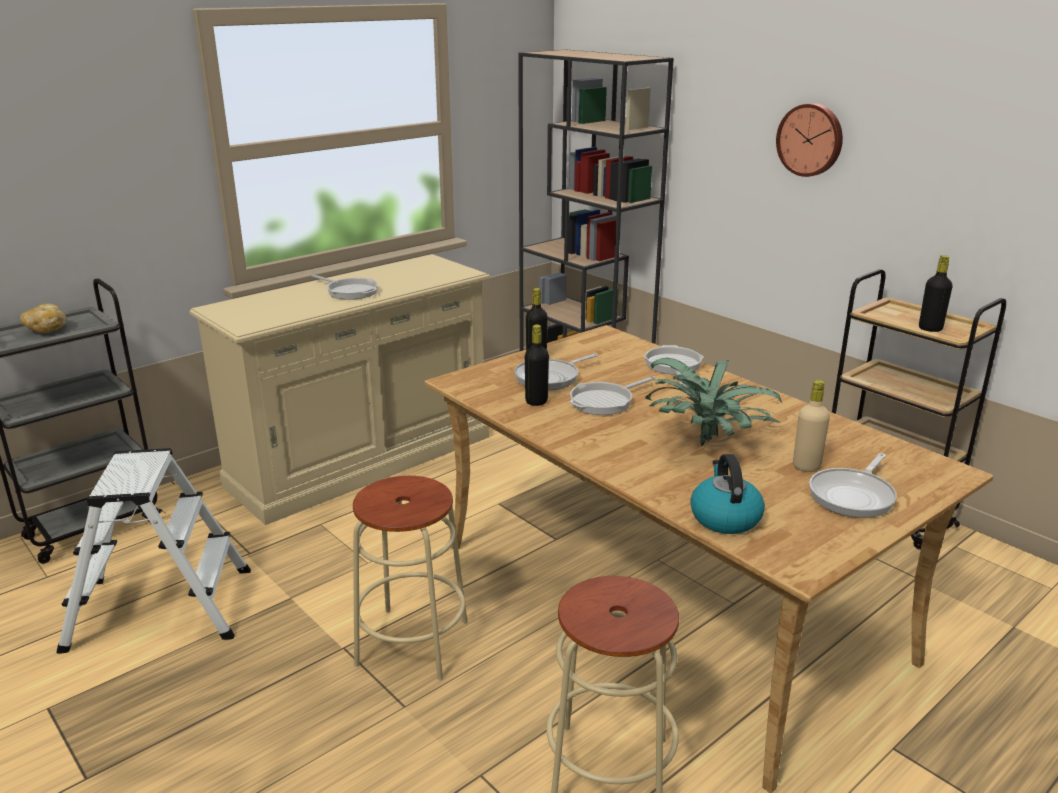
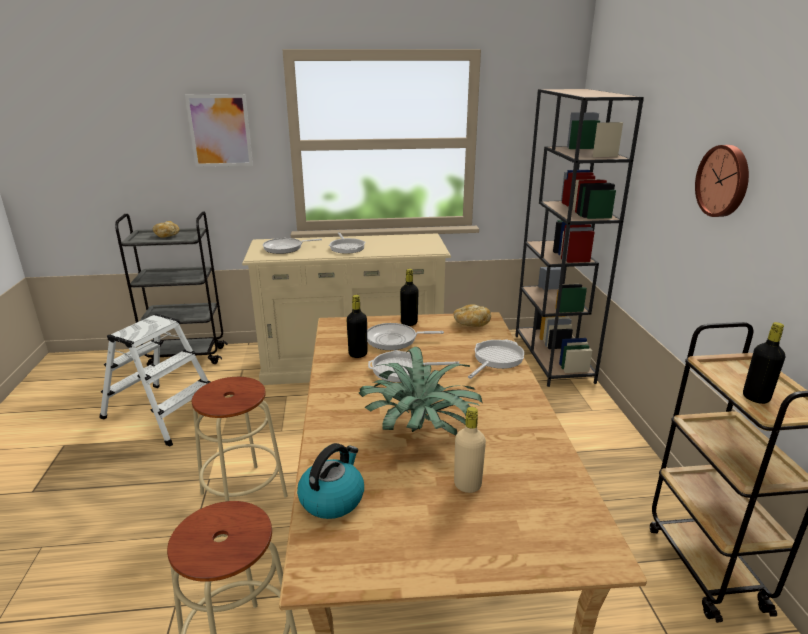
camera: 35 degrees right, 0 degrees up
frying pan [809,453,897,518] -> frying pan moved to [263,238,322,254]
none -> picture [185,94,253,167]
none -> bread [453,304,491,327]

